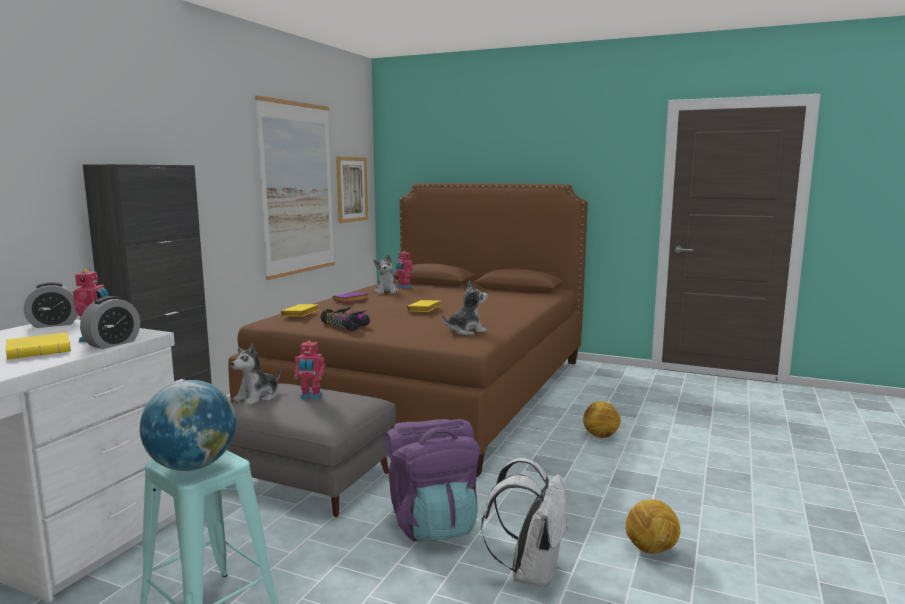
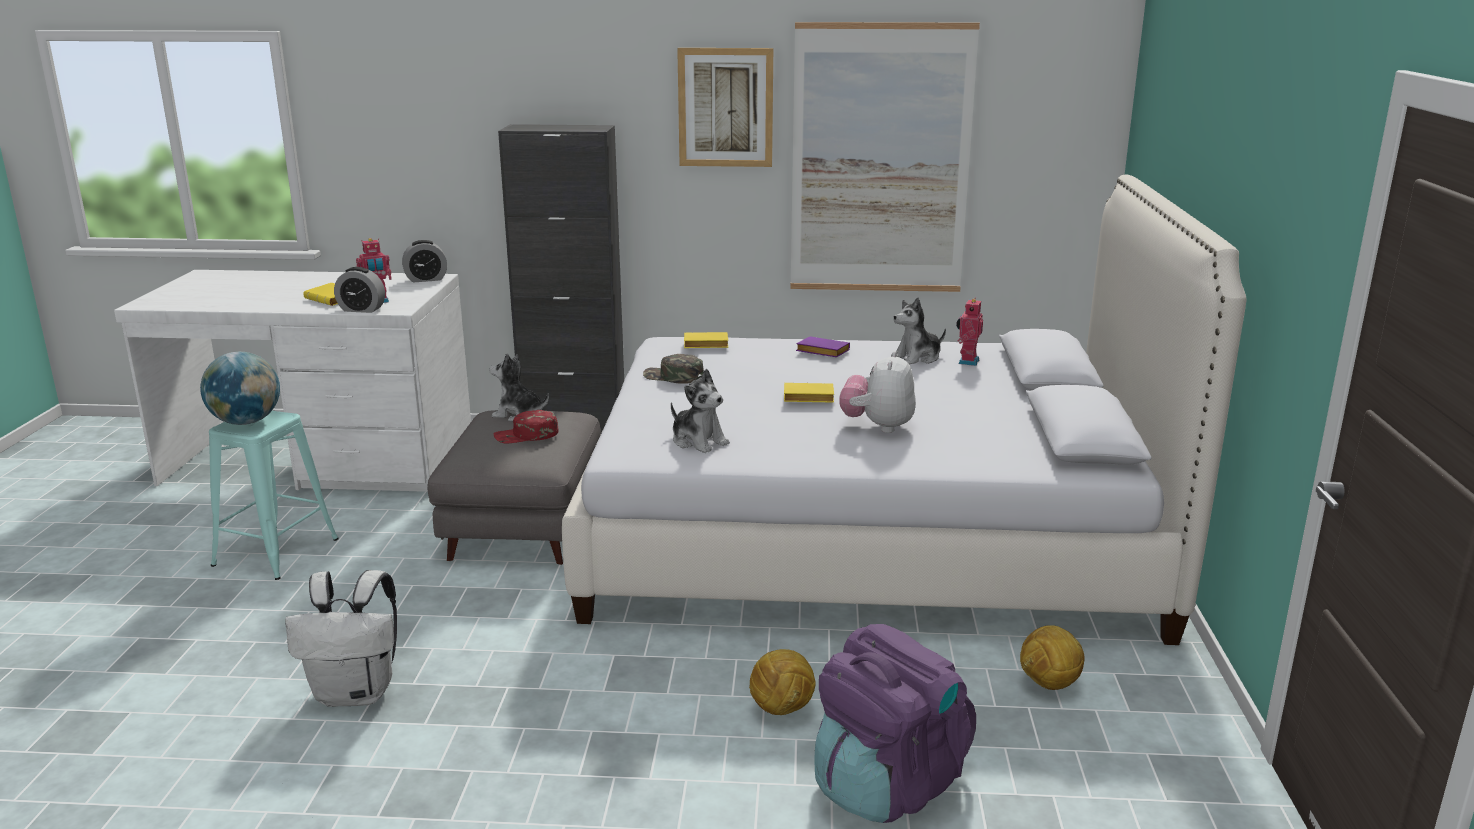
camera: 70 degrees right, 10 degrees up
alarm clock [24,282,77,328] -> alarm clock turned 60 degrees counterclockwise [402,240,447,283]
brown bed [228,183,588,477] -> white bed [562,175,1247,645]
toy robot [295,340,325,400] -> red cap [494,410,558,444]
toy car [321,307,370,331] -> green cap [643,354,704,384]
picture [336,157,368,223] -> picture moved to [677,48,773,167]
purple backpack [385,419,480,542] -> purple backpack moved to [814,624,976,823]
football [625,499,681,554] -> football moved to [1020,625,1085,690]
none -> plush toy [839,351,916,433]

